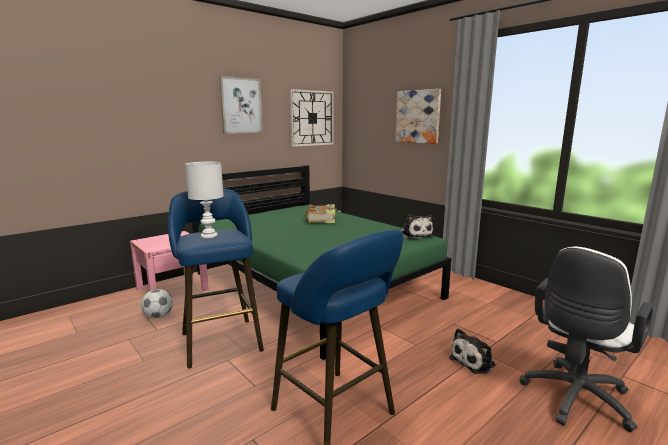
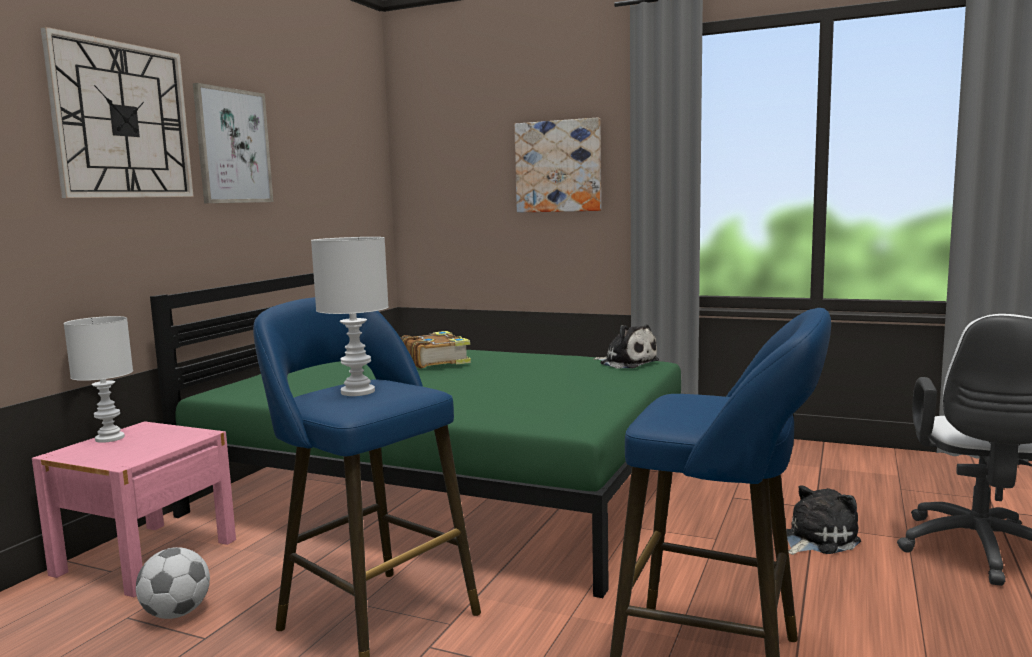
camera: 25 degrees left, 5 degrees down
wall clock [289,89,334,147] -> wall clock moved to [41,27,194,198]
plush toy [449,328,496,374] -> plush toy turned 150 degrees counterclockwise [786,485,861,555]
none -> white table lamp [64,316,133,443]

